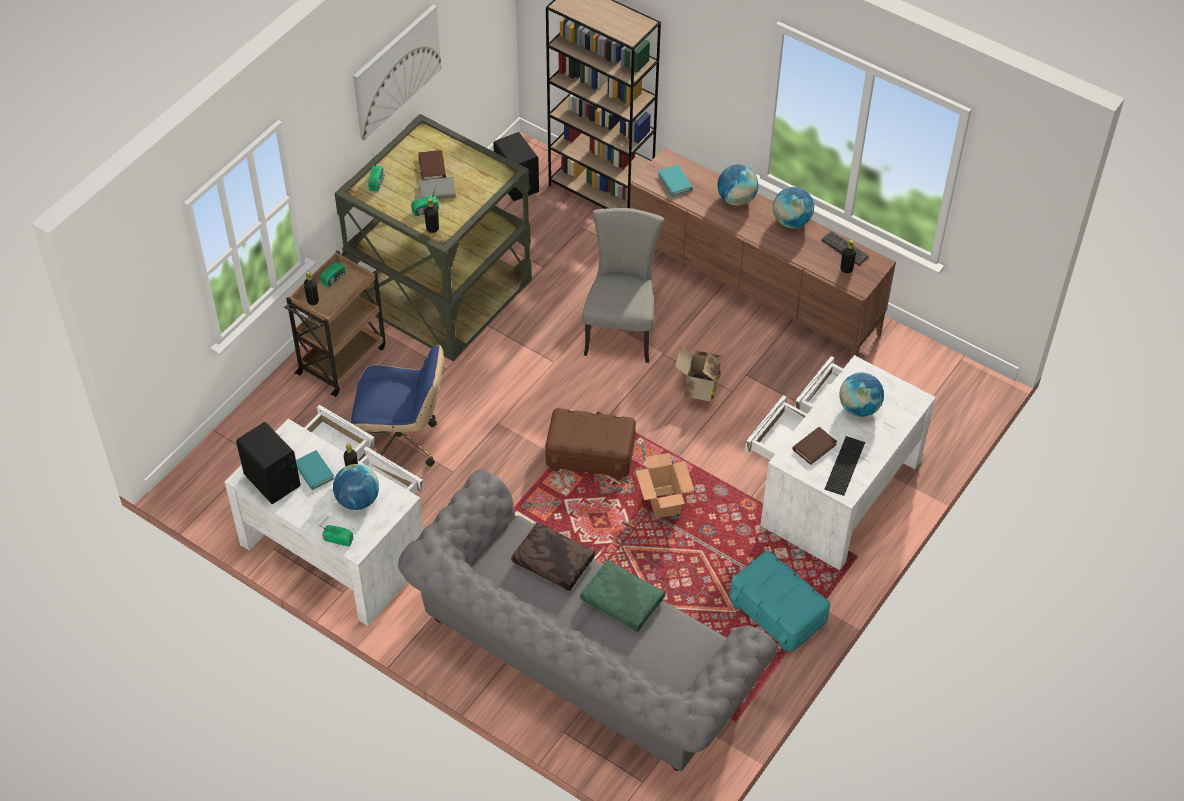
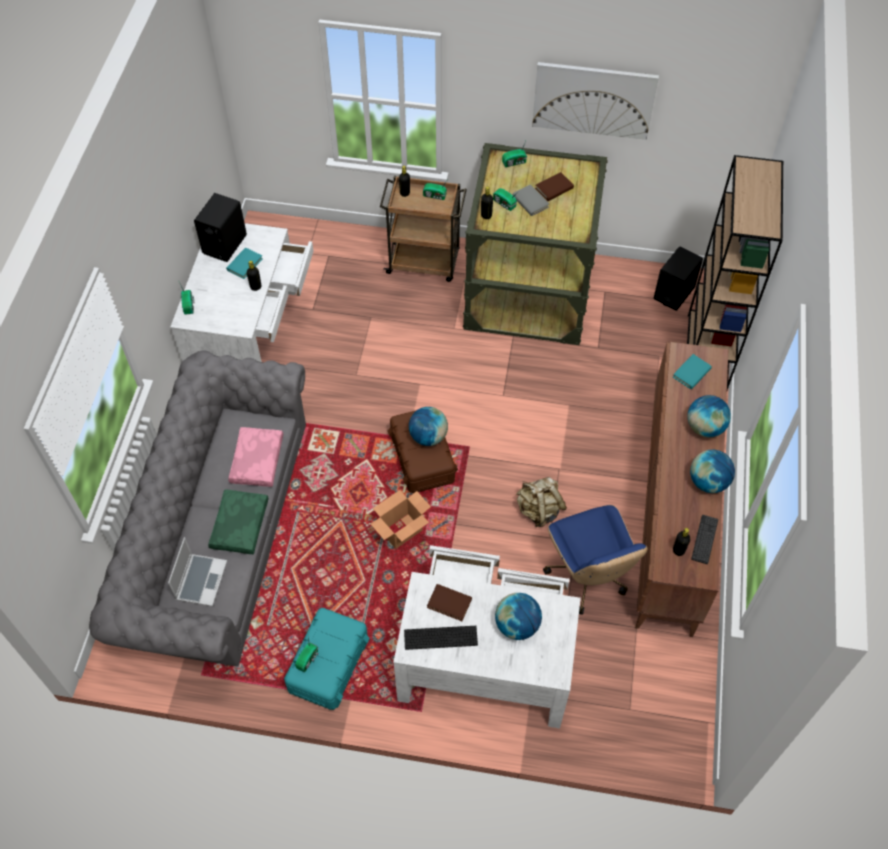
camera: 65 degrees right, 5 degrees up
globe [333,464,379,510] -> globe moved to [409,407,448,446]
blue office chair [350,345,444,467] -> blue office chair moved to [543,505,648,615]
brown pillow [511,522,595,591] -> pink pillow [228,427,283,487]
grey chair [582,208,664,363] -> none
cardboard box [675,346,723,402] -> beige backpack [516,477,567,527]
none -> laptop [168,537,227,606]
none -> radio [295,635,318,672]

